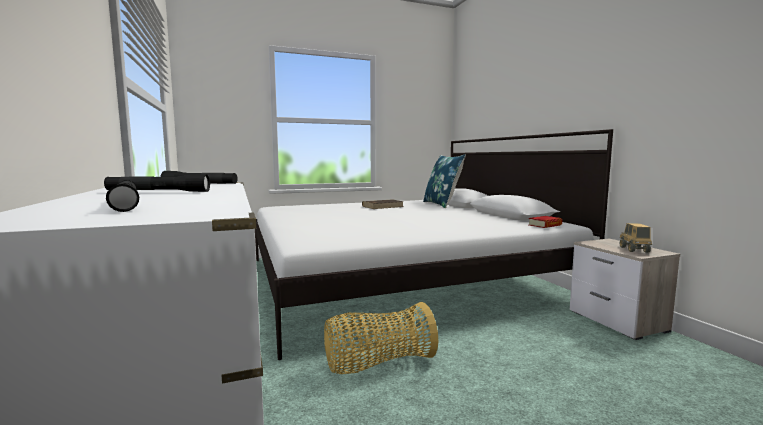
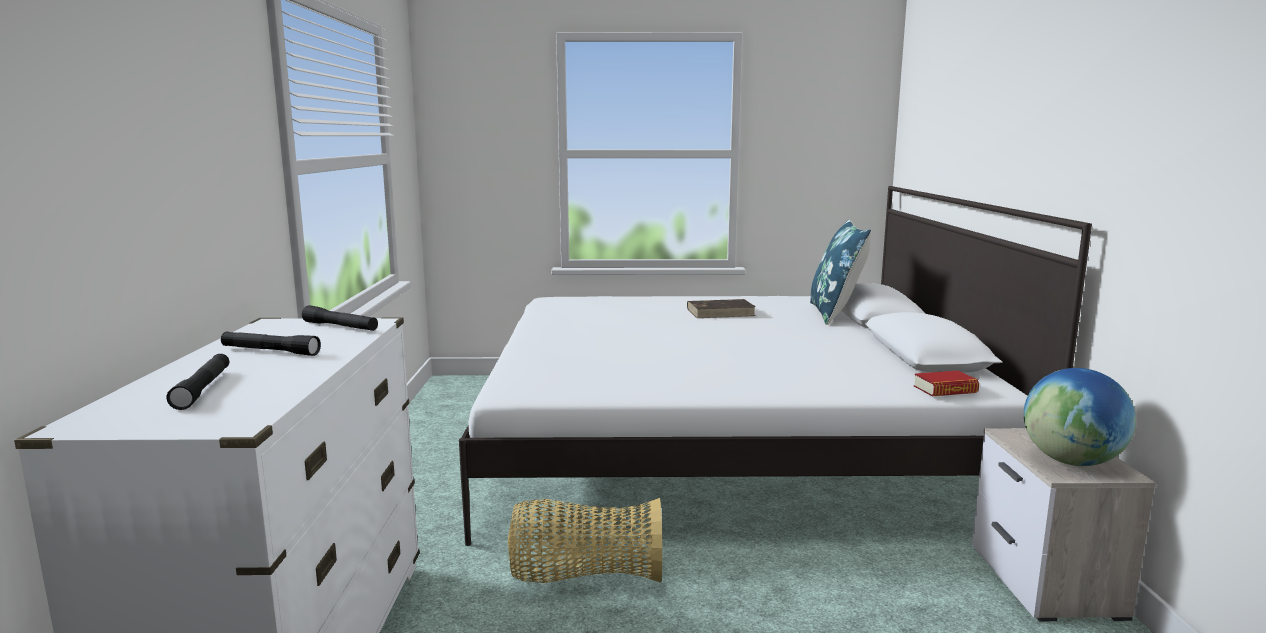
camera: 20 degrees right, 5 degrees up
toy truck [620,223,652,253] -> globe [1024,368,1136,466]

